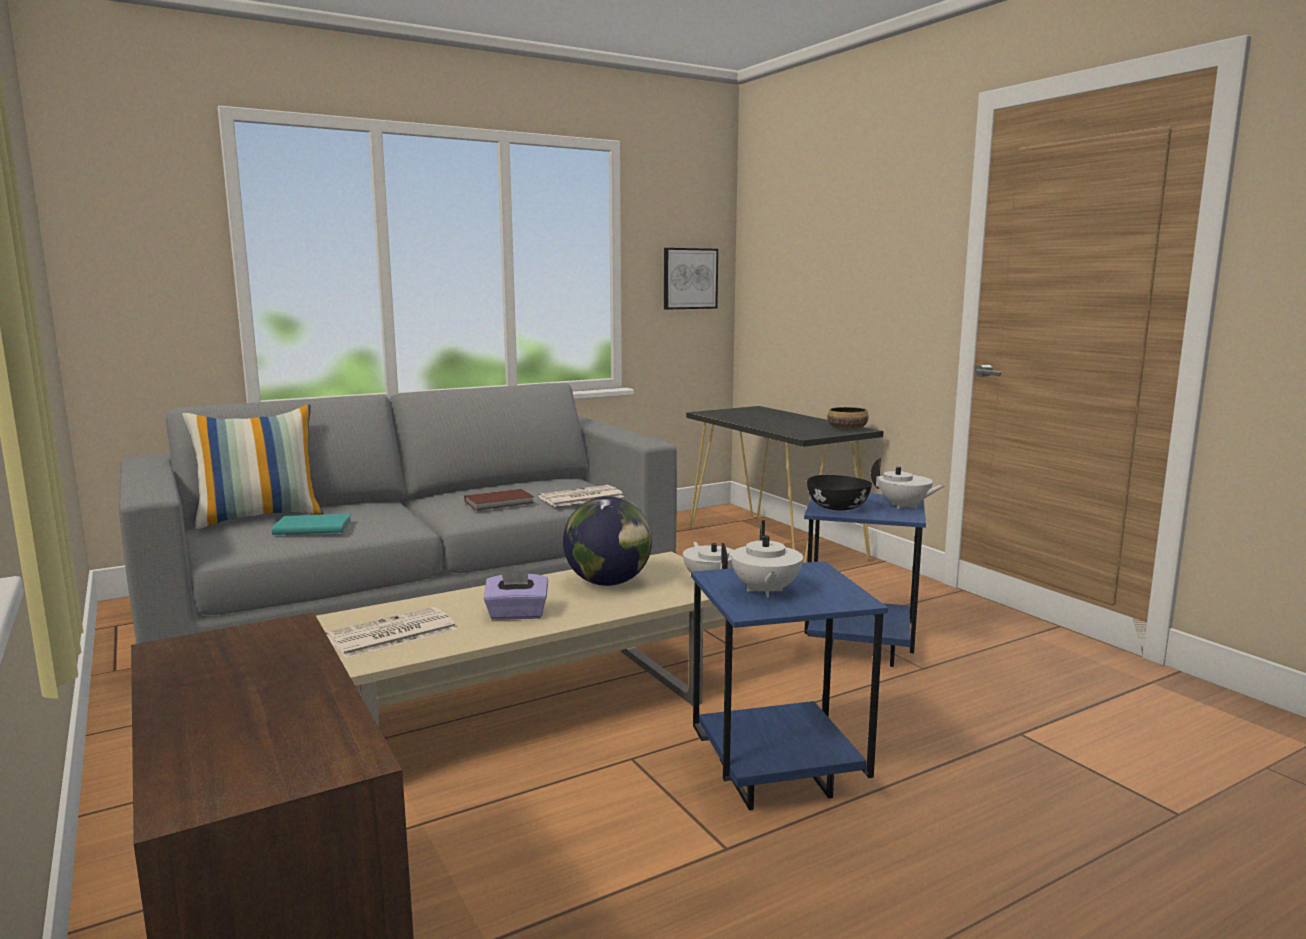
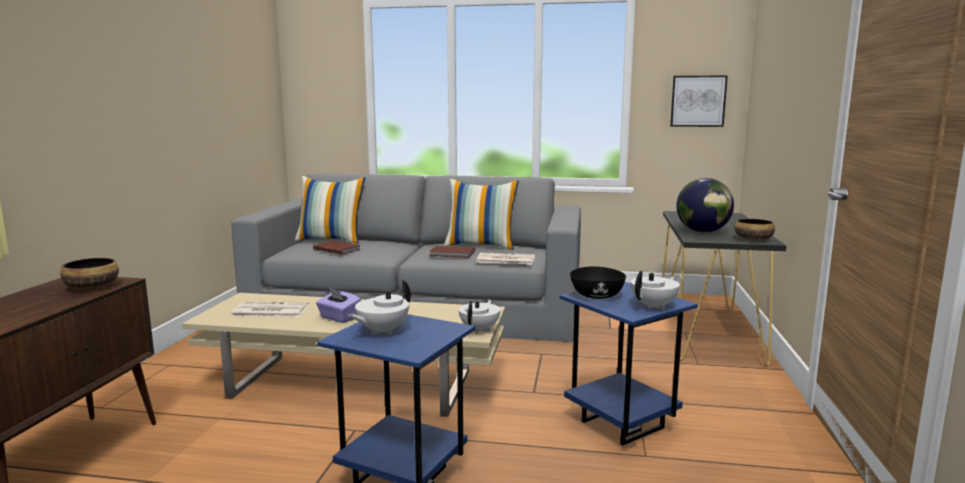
camera: 40 degrees right, 0 degrees up
turquoise book [272,514,352,535] -> brown book [313,241,361,254]
globe [563,496,652,586] -> globe moved to [676,178,734,233]
white teapot [871,458,946,509] -> white teapot turned 120 degrees counterclockwise [631,271,680,310]
none -> bowl [60,258,119,290]
none -> pillow [444,179,519,250]

